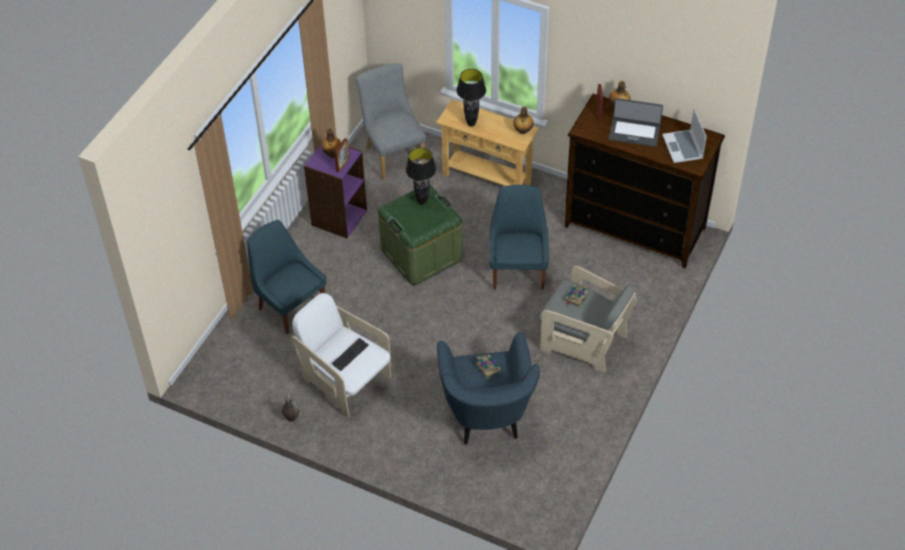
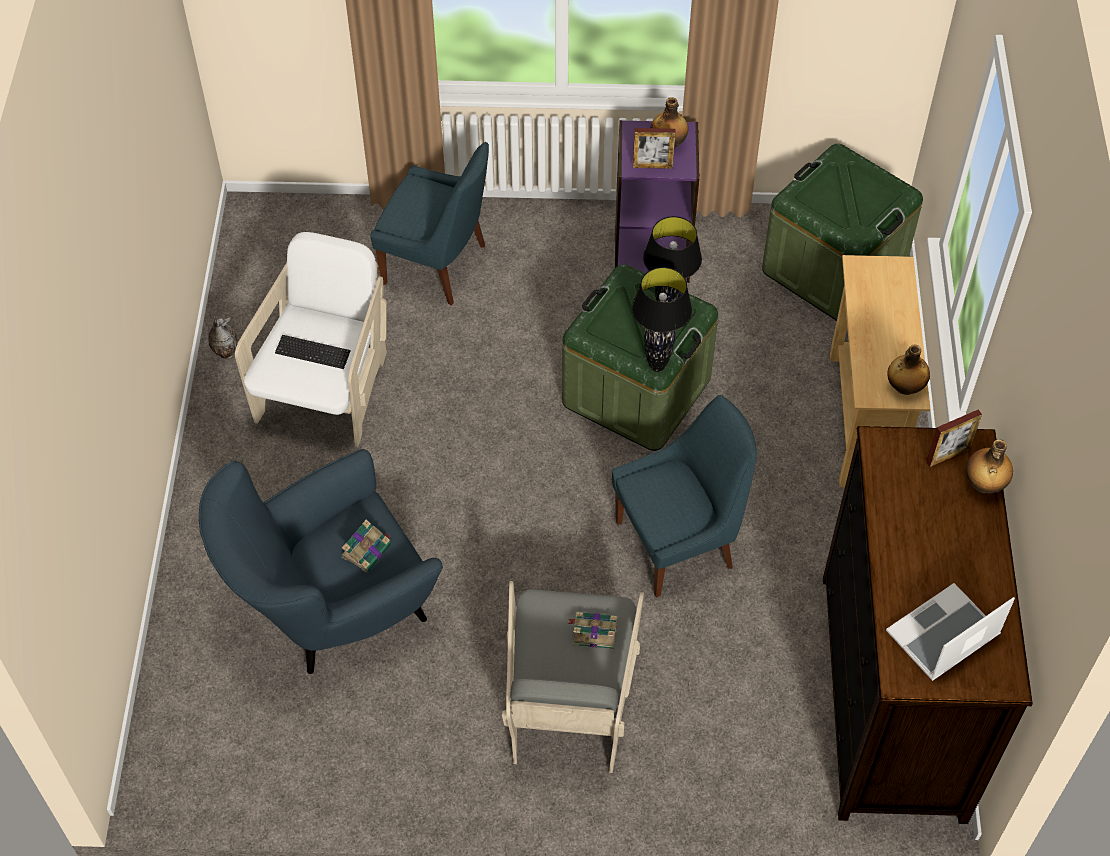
camera: 65 degrees right, 5 degrees up
blue chair [247,220,326,335] -> blue chair turned 90 degrees clockwise [370,142,489,305]
grey chair [356,63,426,180] -> green storage box [762,144,923,321]
black table lamp [456,69,486,127] -> black table lamp moved to [632,267,692,372]
laptop [609,98,663,147] -> none

